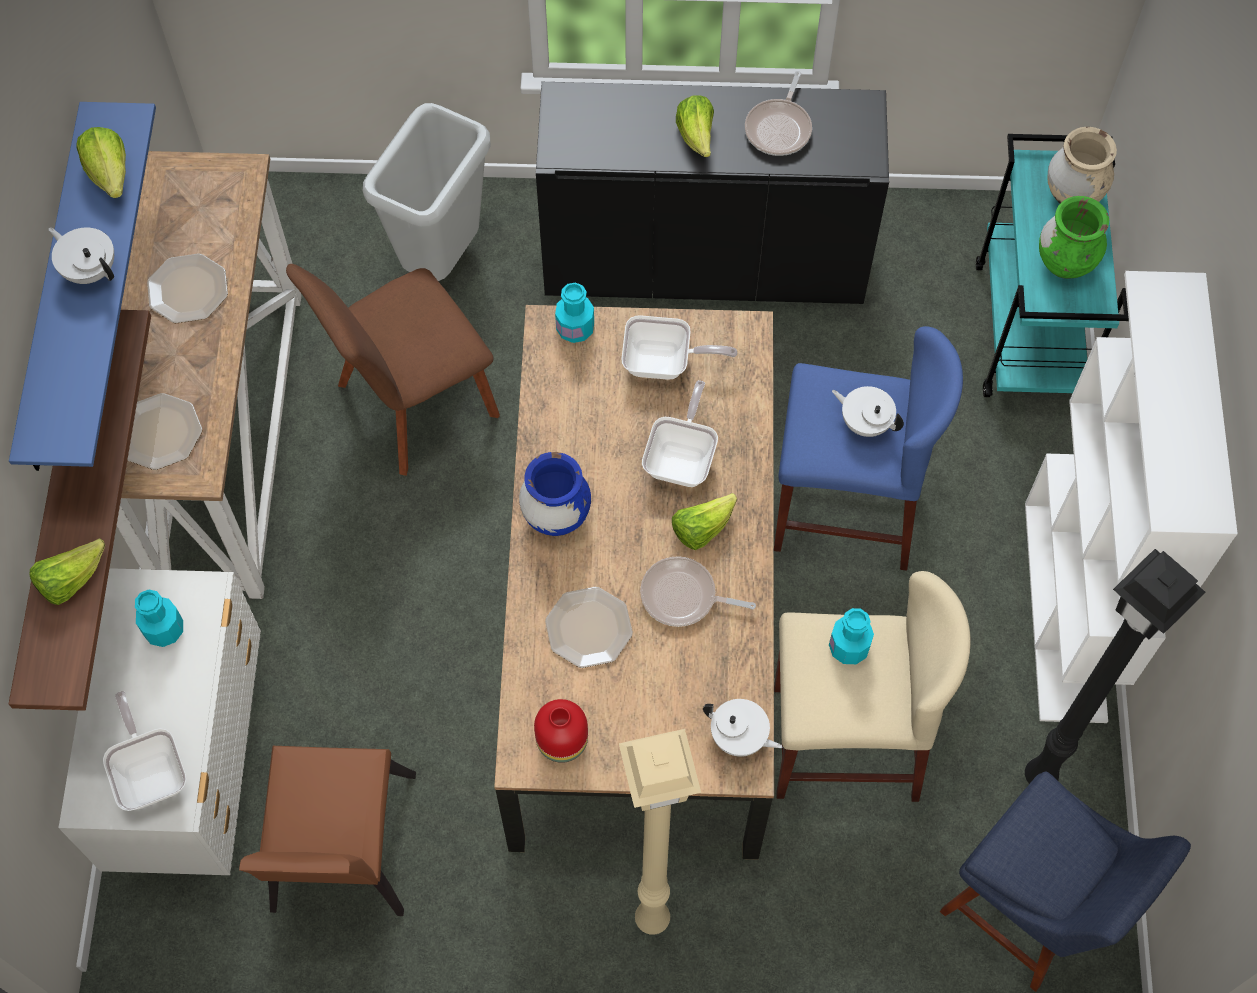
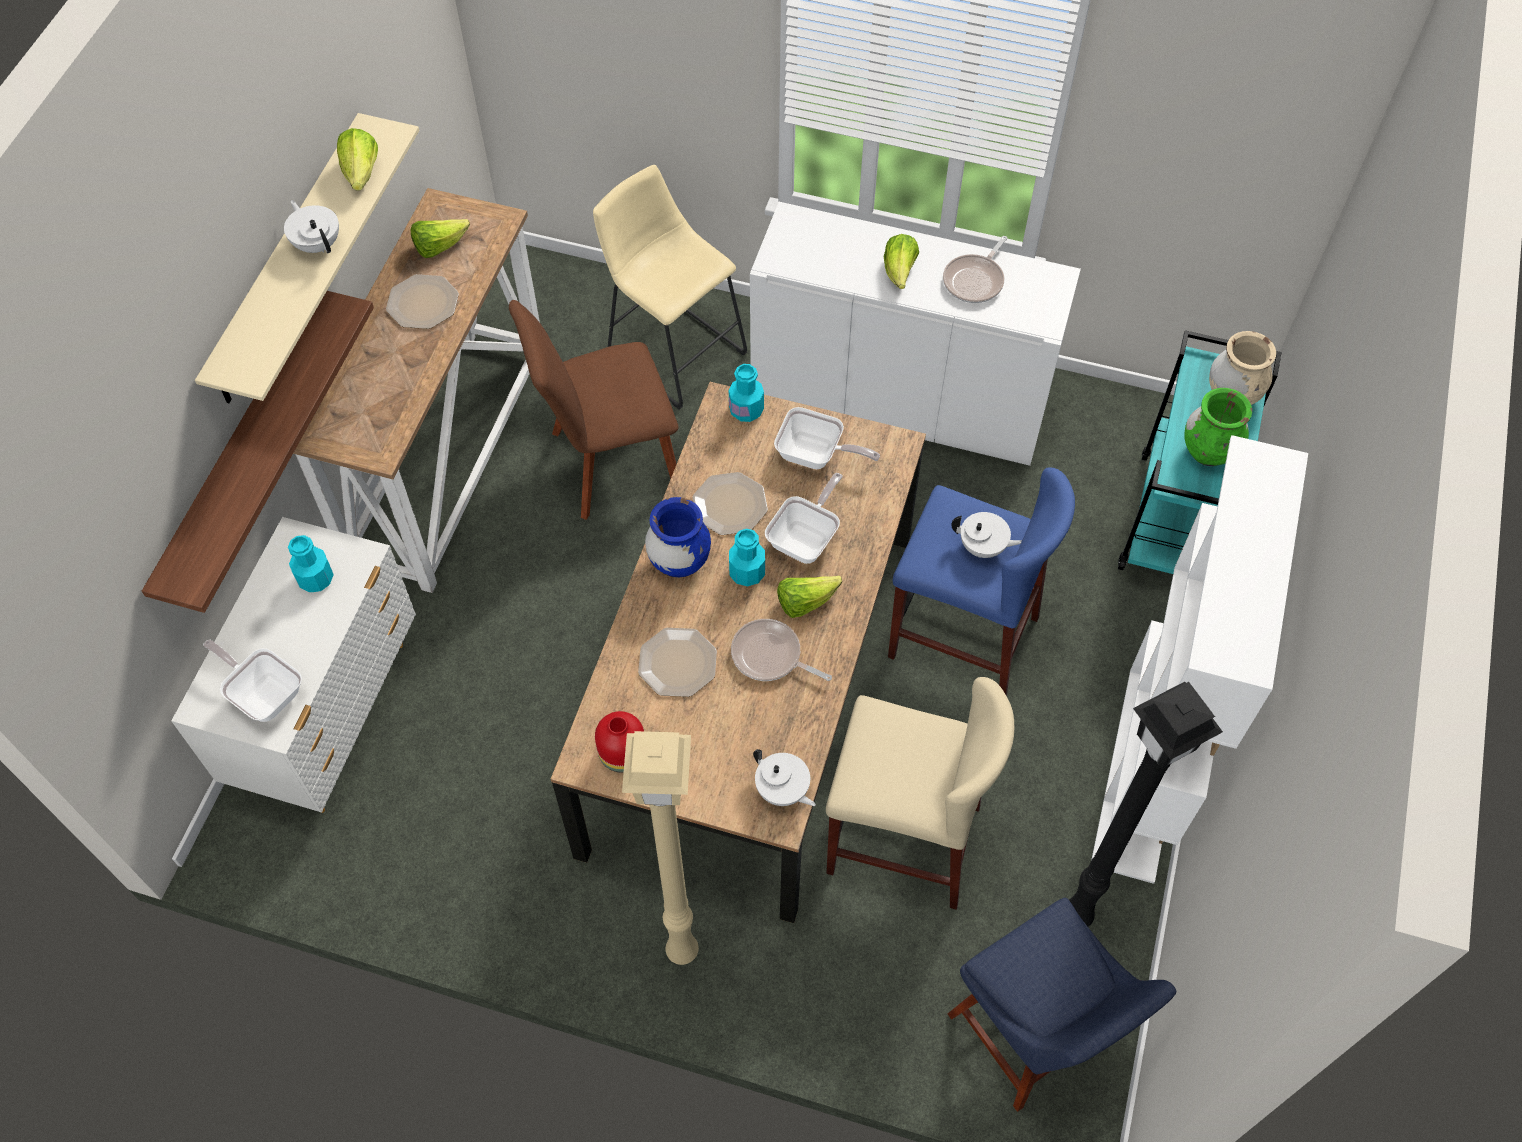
camera: 15 degrees right, 5 degrees down
blue shelf [9,102,156,471] -> beige shelf [195,113,419,403]
lettuce [30,538,105,605] -> lettuce moved to [411,219,470,258]
frying pan [103,691,186,811] -> frying pan turned 45 degrees counterclockwise [203,639,302,722]
plate [127,393,202,470] -> plate moved to [693,472,768,535]
brown chair [239,746,416,916] -> none
grey trash can [363,103,491,281] -> beige stool [593,165,747,410]
black cabinet [536,82,889,304] -> white cabinet [750,202,1081,466]
turquoise bottle [829,608,874,664] -> turquoise bottle moved to [729,529,765,587]
white teapot [832,386,904,437] -> white teapot turned 150 degrees clockwise [951,512,1022,558]

